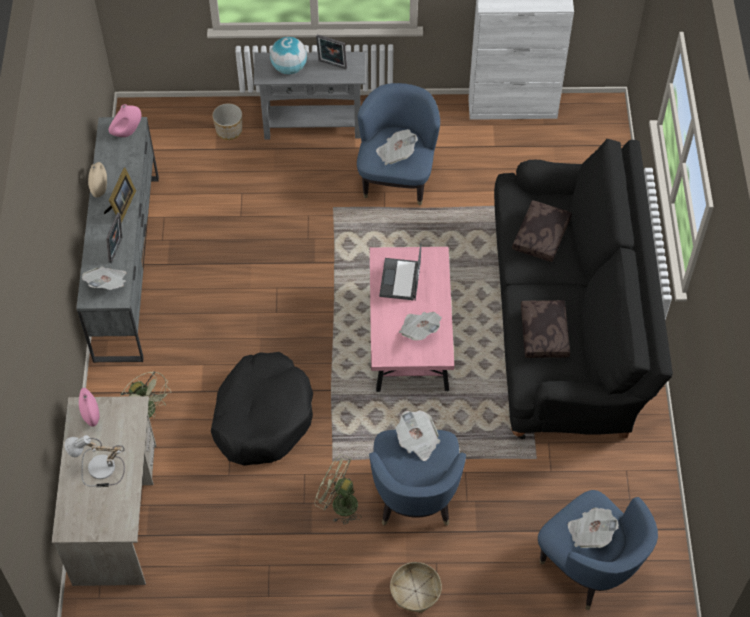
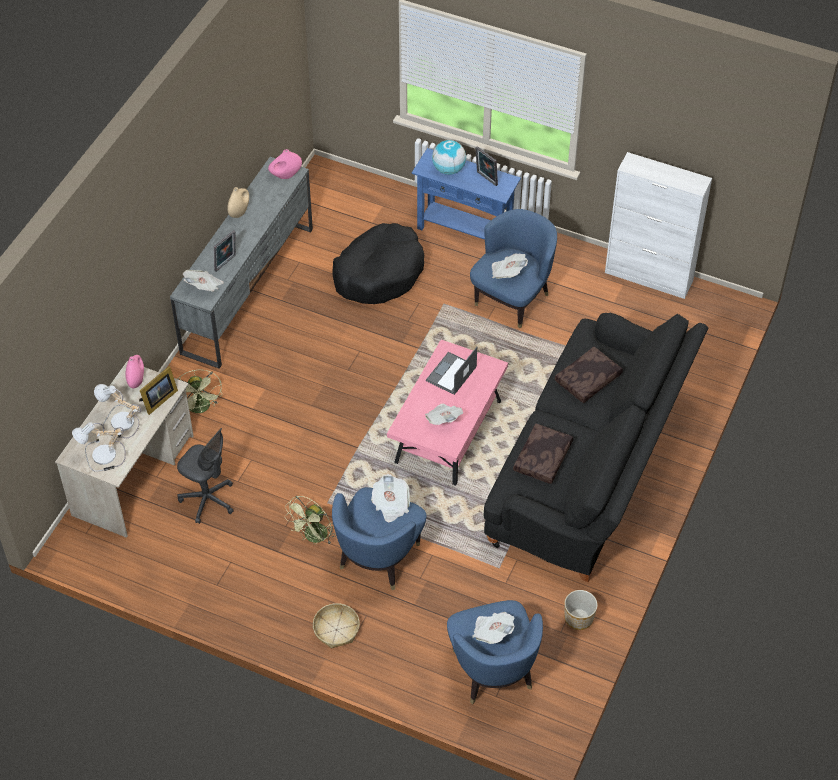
camera: 25 degrees right, 5 degrees down
picture frame [104,167,136,223] -> picture frame moved to [139,366,178,415]
black dog bed [211,352,313,465] -> black dog bed moved to [333,223,424,304]
planter [212,103,242,140] -> planter moved to [564,590,598,630]
grey console table [253,52,365,139] -> blue console table [412,148,521,240]
green fan [315,454,361,525] -> green fan turned 105 degrees counterclockwise [284,496,335,545]
none -> table lamp [72,422,126,472]
none -> grey office chair [177,428,234,524]

